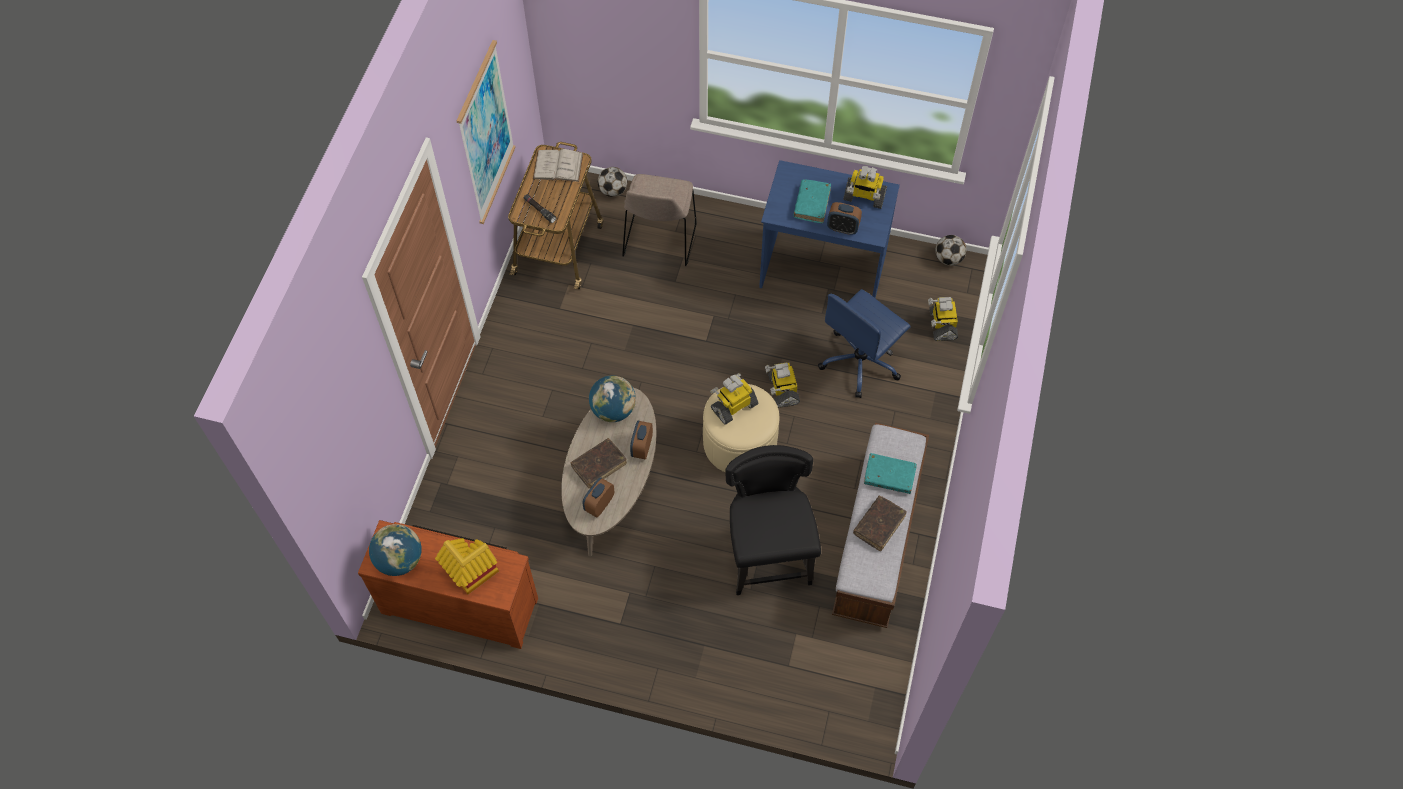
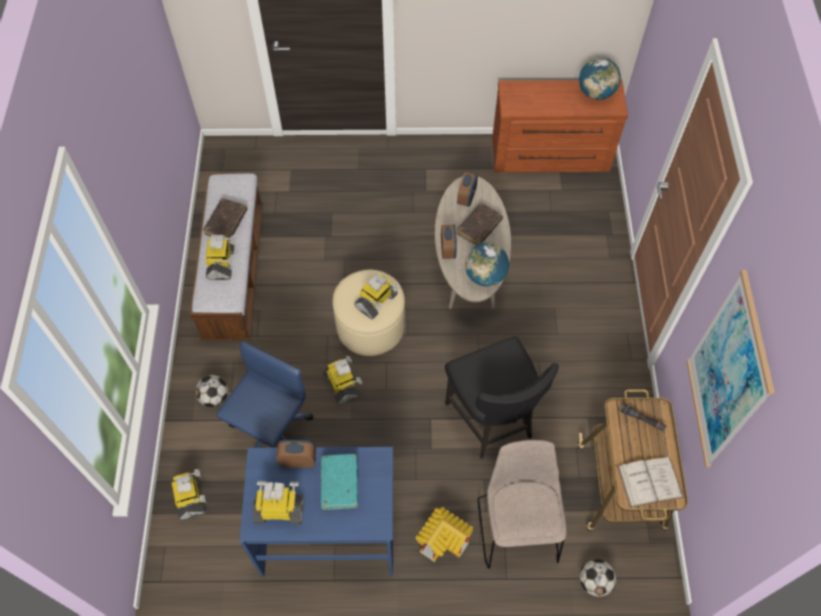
camera: 165 degrees right, 0 degrees up
toy house [435,538,499,594] -> toy house moved to [416,507,473,562]
black chair [725,445,821,595] -> black chair moved to [445,336,559,459]
turquoise book [864,453,917,494] -> toy robot [206,235,235,280]
football [935,235,966,266] -> football moved to [195,375,228,407]

